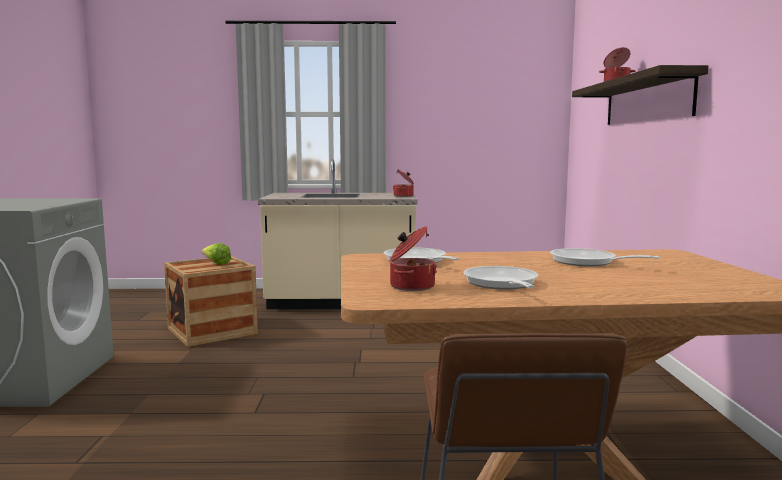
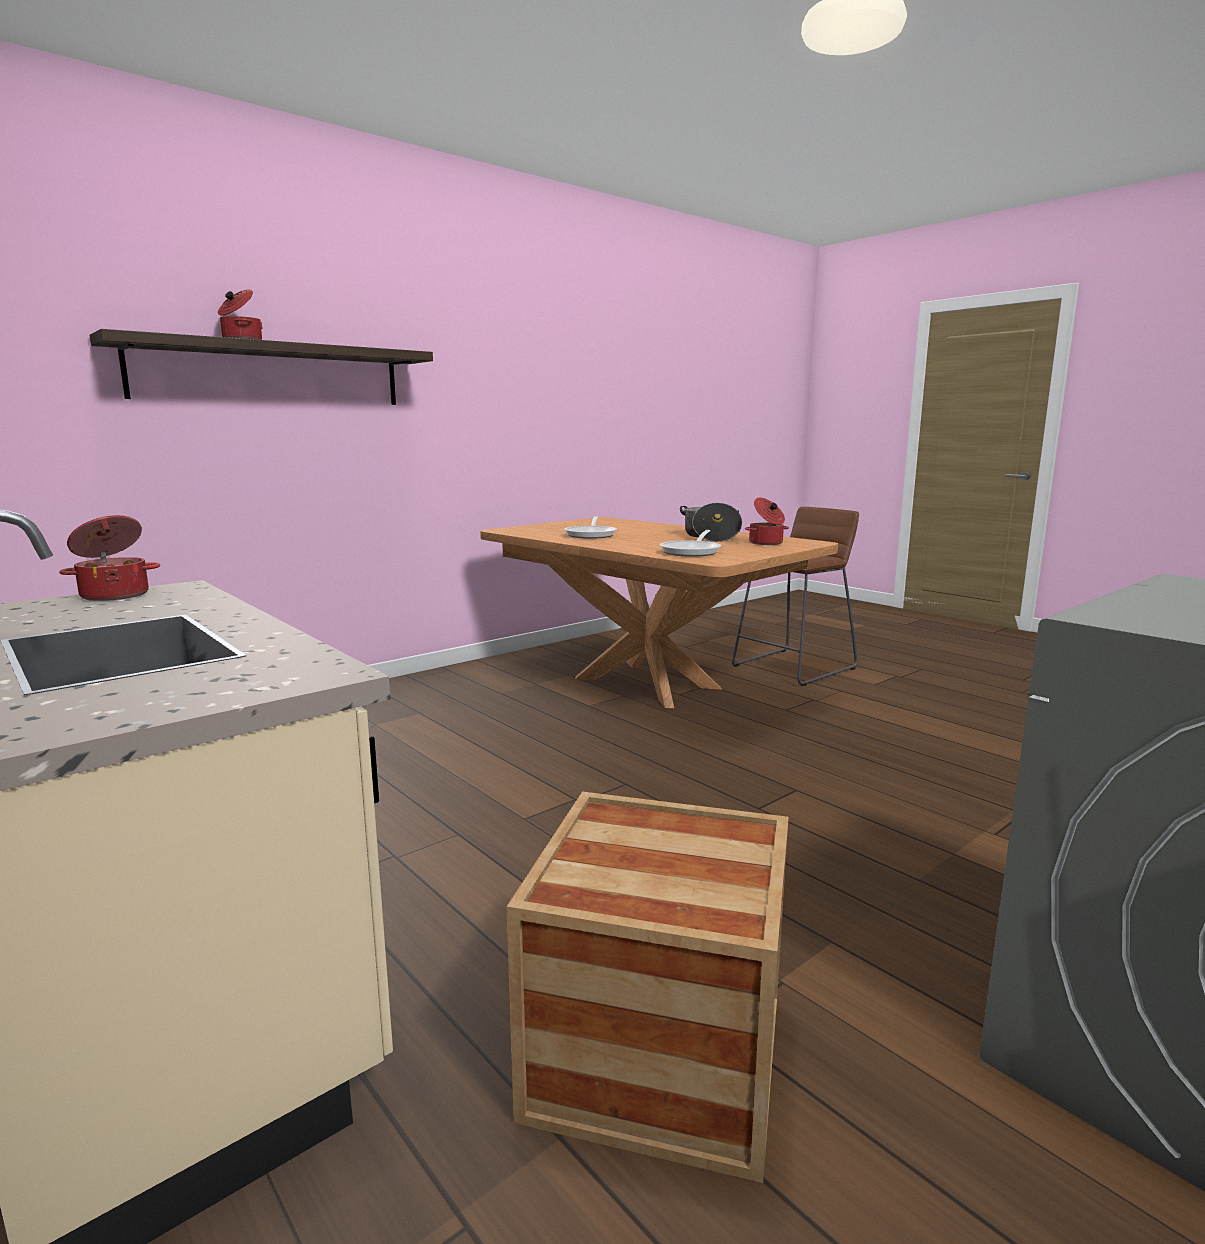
camera: 130 degrees left, 5 degrees up
lettuce [201,243,231,265] -> none
frying pan [463,266,539,290] -> cooking pot [680,503,742,542]

